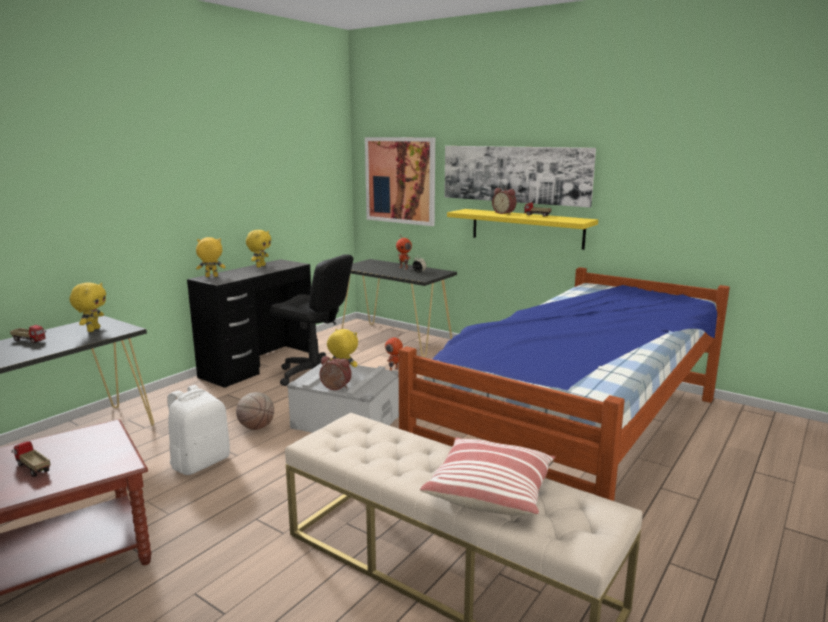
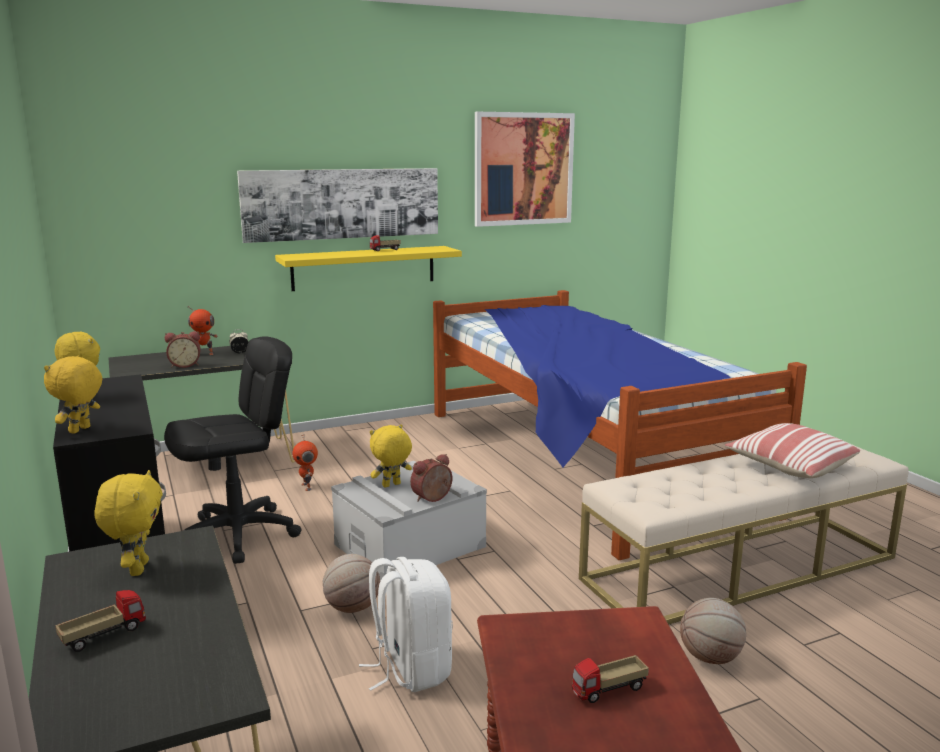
camera: 60 degrees left, 0 degrees up
yellow plush toy [70,282,106,332] -> yellow plush toy turned 45 degrees clockwise [94,470,162,576]
picture [365,137,435,226] -> picture moved to [475,112,575,227]
alarm clock [492,188,517,214] -> alarm clock moved to [165,331,201,368]
none -> basketball [680,598,746,664]

